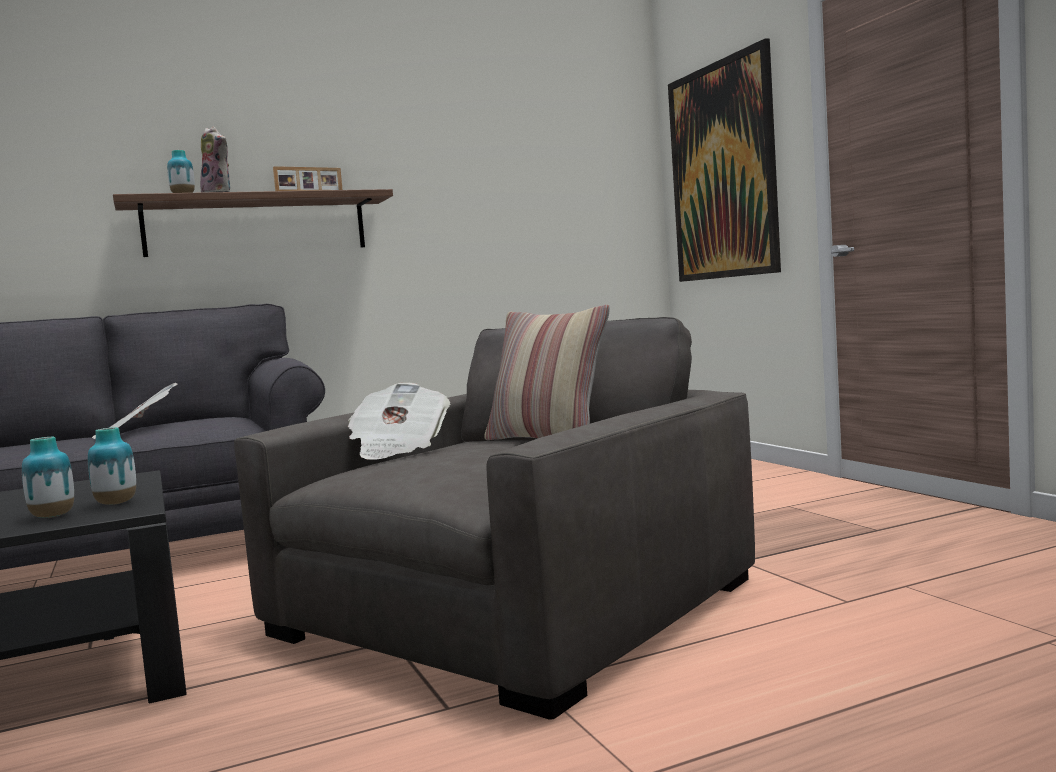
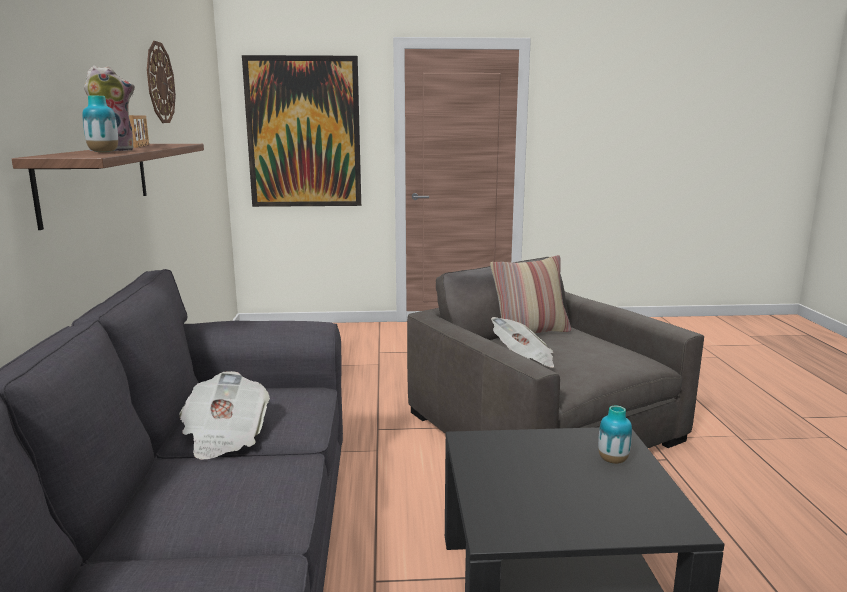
camera: 70 degrees left, 10 degrees up
vase [88,427,136,505] -> none
none -> wall clock [147,41,176,123]

